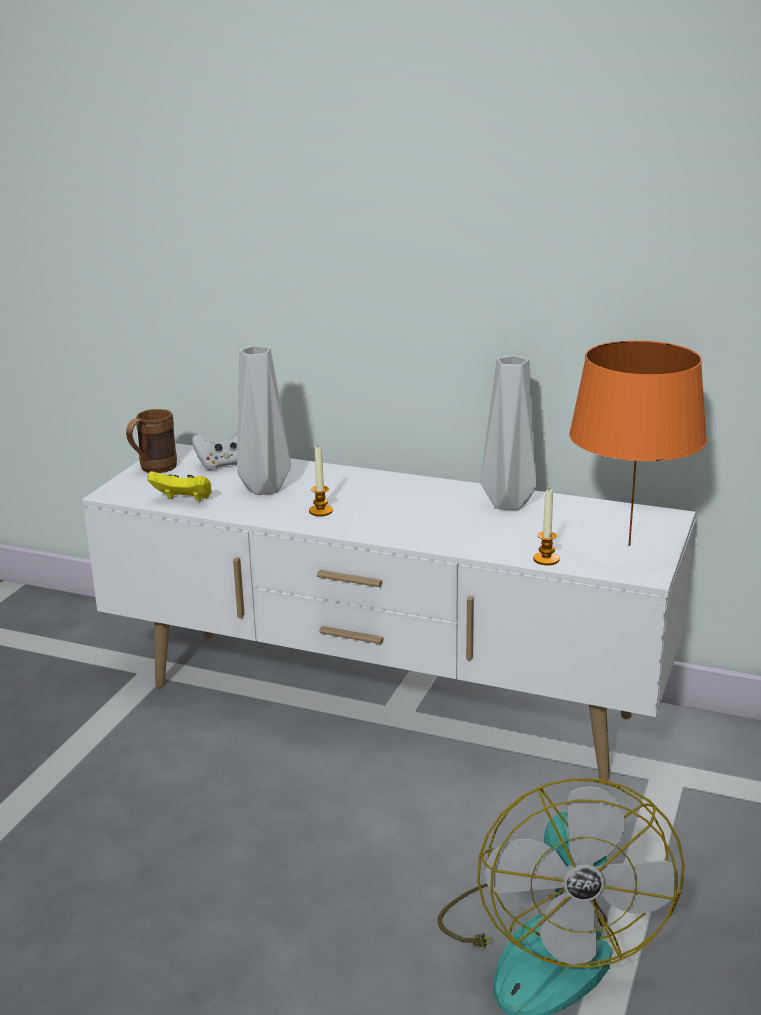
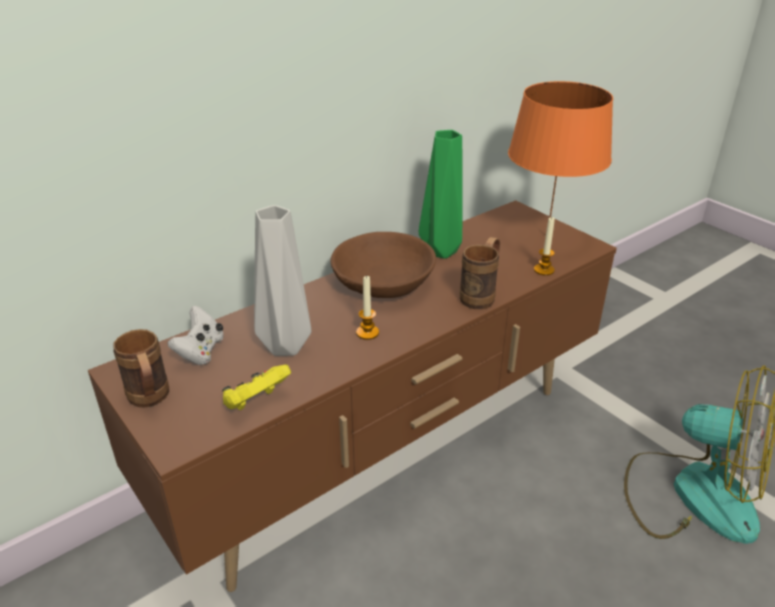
camera: 60 degrees left, 10 degrees up
white tv stand [82,443,696,781] -> brown tv stand [88,200,617,592]
grey vase [480,355,537,510] -> green vase [419,130,463,259]
none -> brown bowl [330,232,436,298]
none -> brown mug [459,237,500,309]

